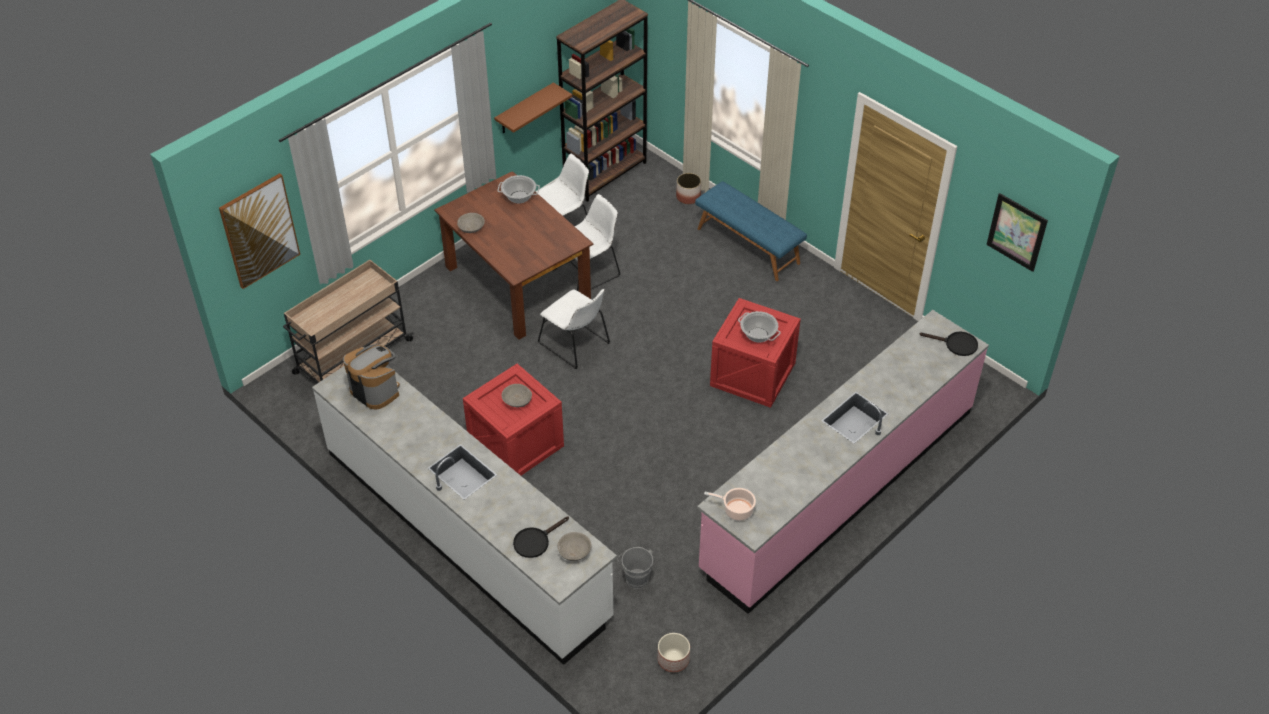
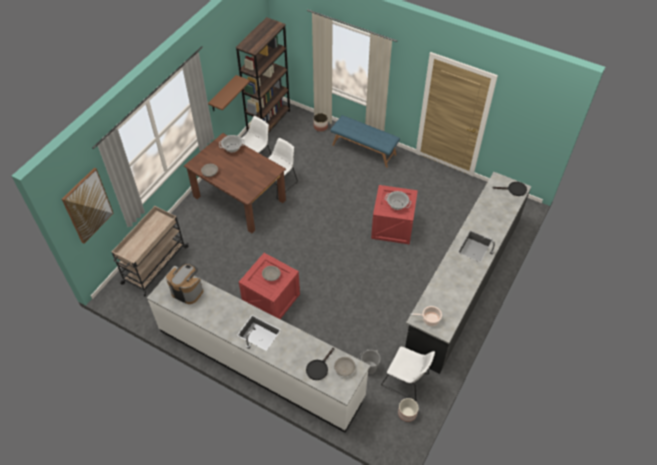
camera: 15 degrees left, 5 degrees up
white chair [538,289,610,369] -> white chair moved to [381,347,435,401]
pink counter [697,310,989,614] -> black counter [405,172,532,374]
picture [986,193,1048,272] -> none

